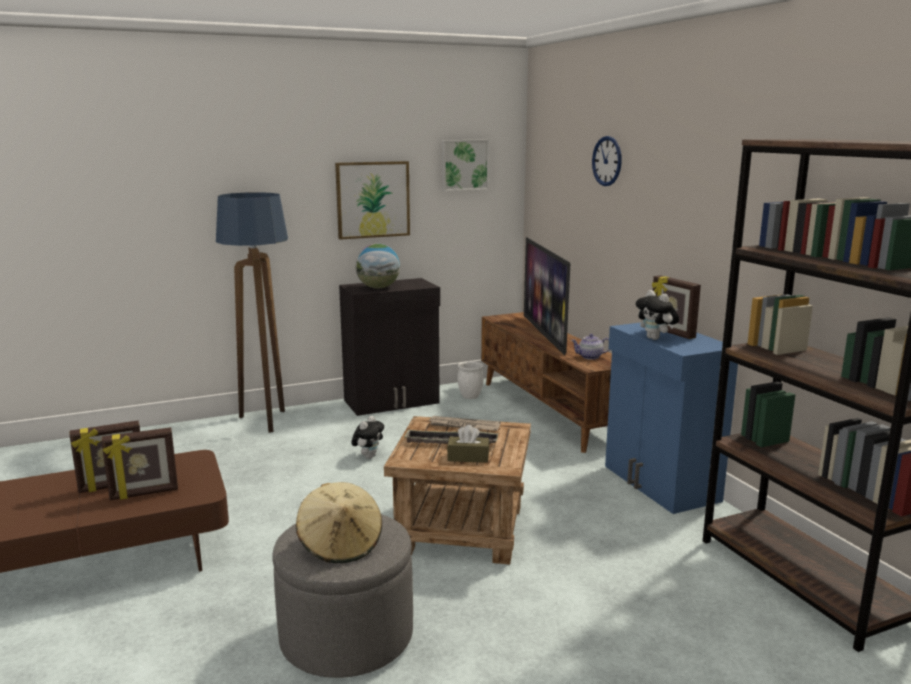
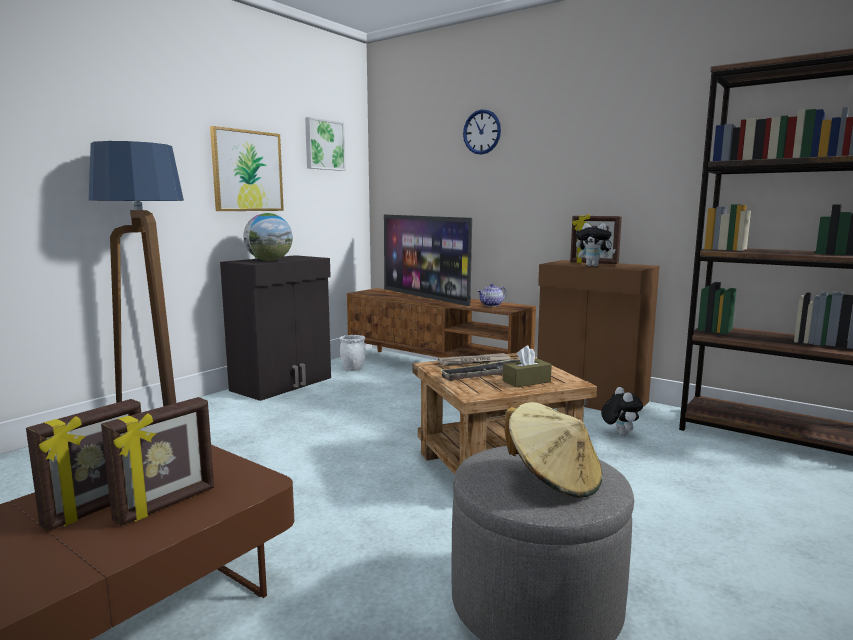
camera: 30 degrees left, 5 degrees down
plush toy [351,416,384,459] -> plush toy moved to [601,387,643,436]
blue cabinet [605,322,738,514] -> brown cabinet [537,260,659,411]

